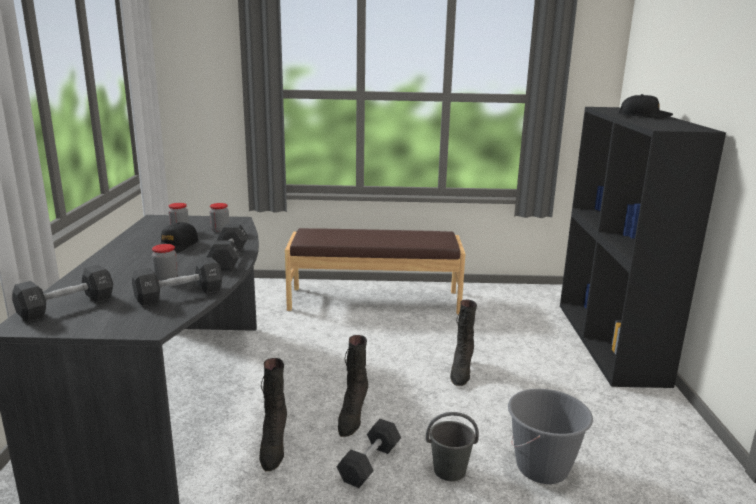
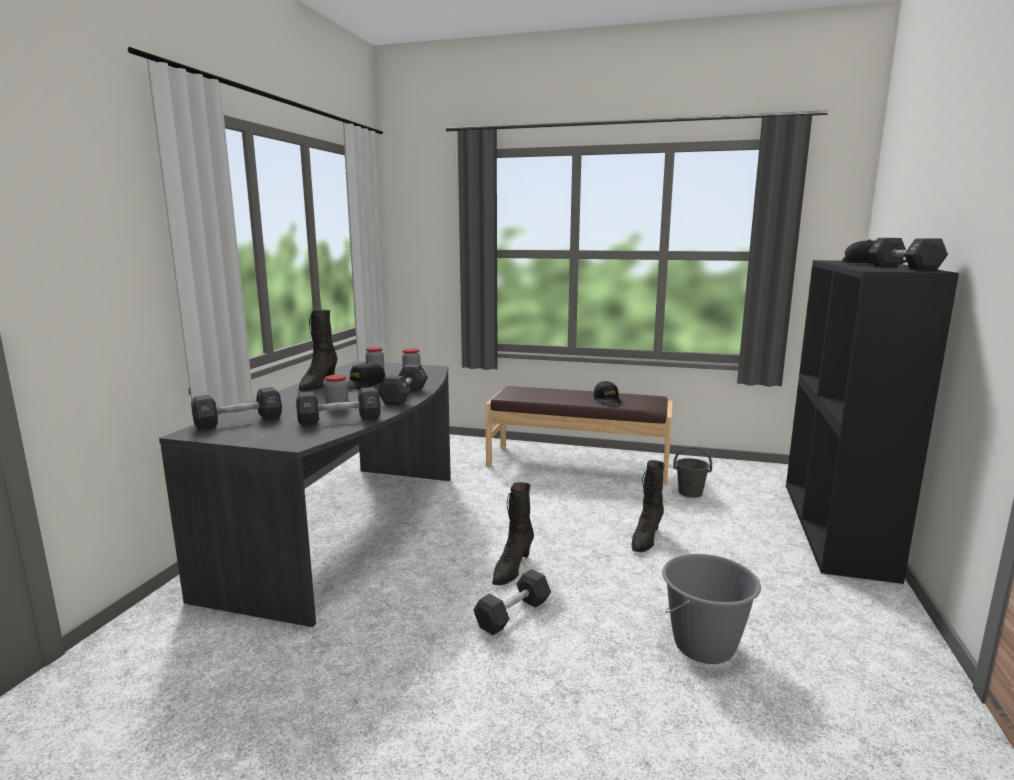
camera: 15 degrees right, 5 degrees down
black boot [260,358,287,472] -> black boot moved to [298,310,337,391]
grey bucket [426,412,479,481] -> grey bucket moved to [673,446,712,498]
none -> black cap [593,381,621,404]
none -> black dumbbell [868,238,948,271]

